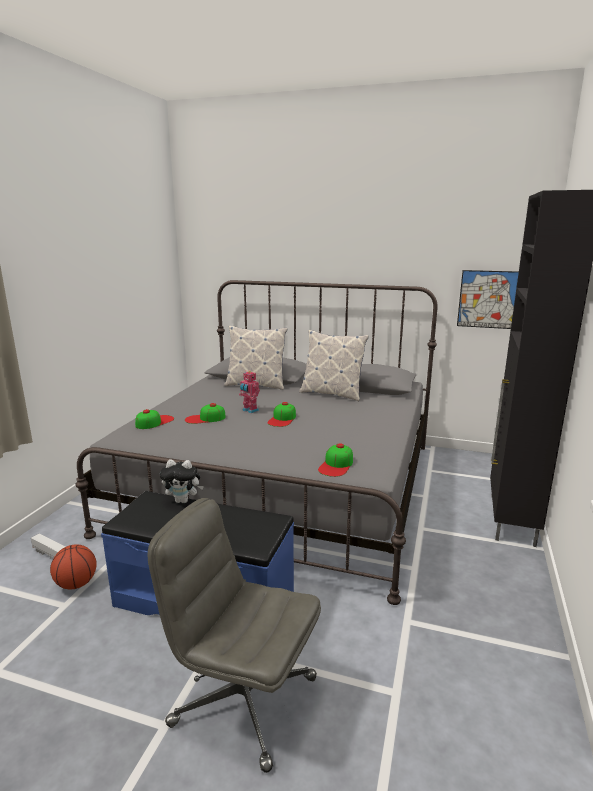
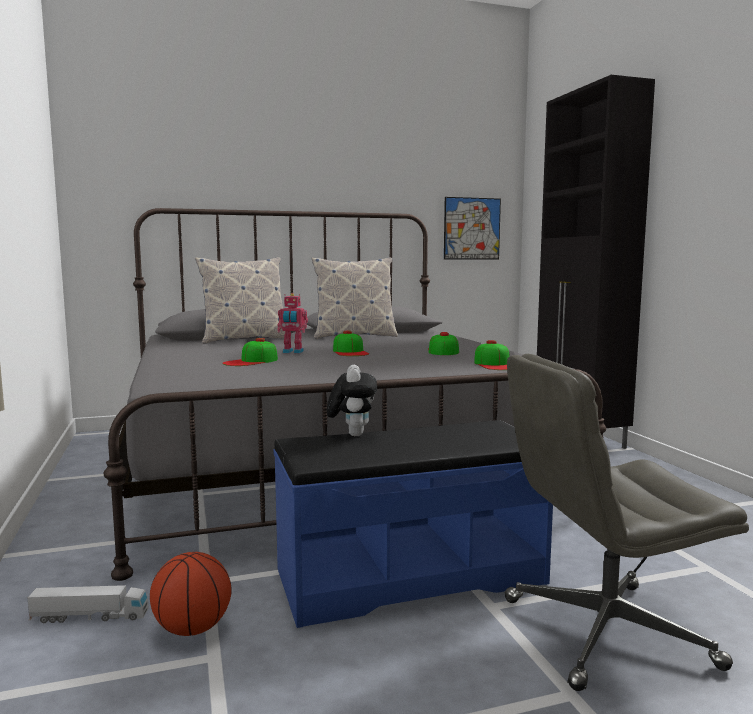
camera: 35 degrees left, 10 degrees down
cap [135,409,174,429] -> cap moved to [428,332,459,355]
plush toy [160,459,204,503] -> plush toy turned 60 degrees counterclockwise [326,365,377,436]

